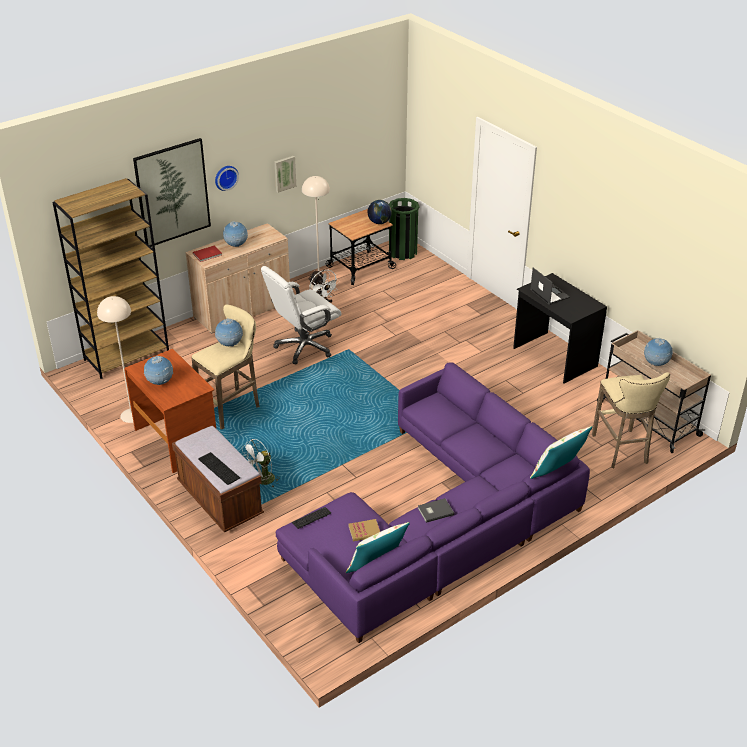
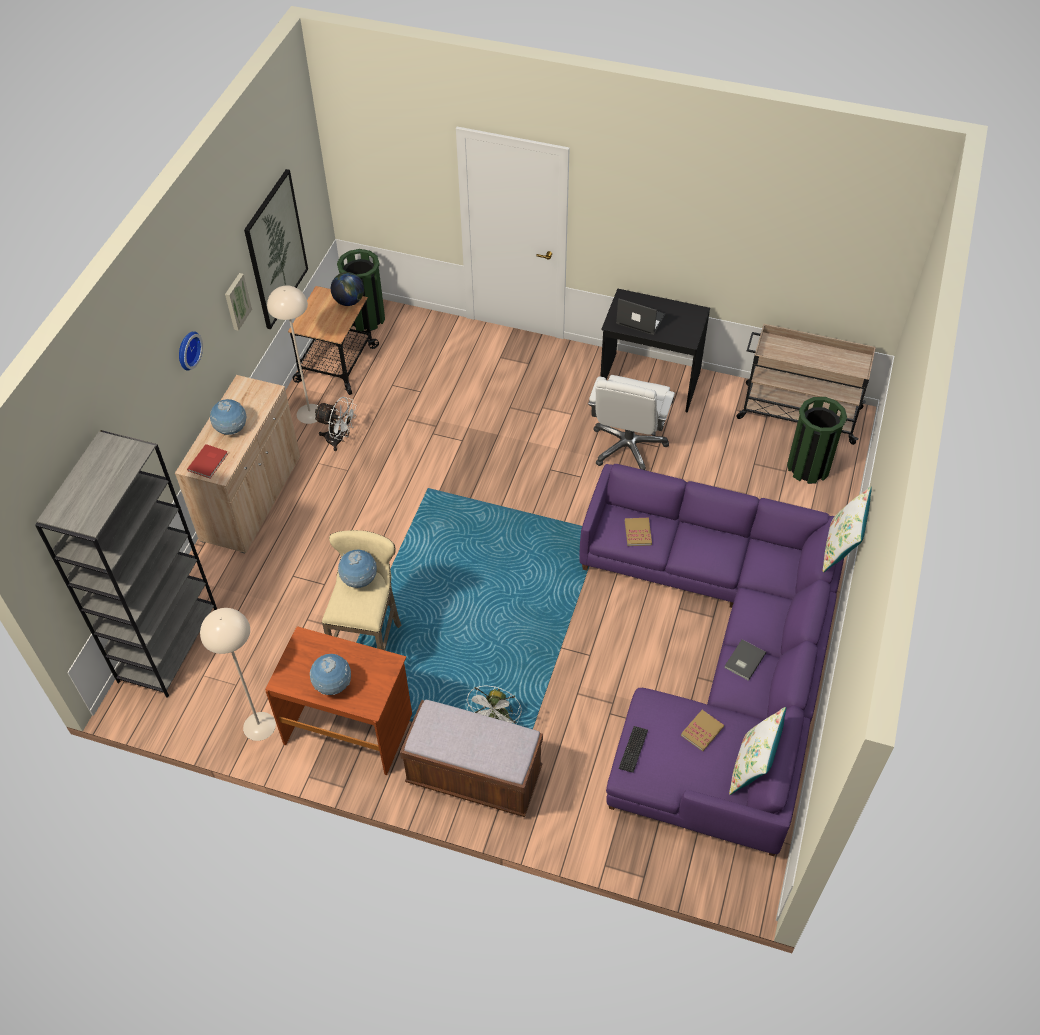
camera: 35 degrees left, 15 degrees up
brown bookcase [52,178,169,379] -> grey bookcase [35,430,217,698]
picture [133,138,211,247] -> picture moved to [244,169,308,329]
keyboard [198,452,240,485] -> none
white office chair [261,266,342,364] -> white office chair moved to [588,375,675,470]
beige stool [592,372,670,468] -> green trash can [787,397,847,484]
globe [644,338,673,366] -> none
none -> book [625,518,652,546]

